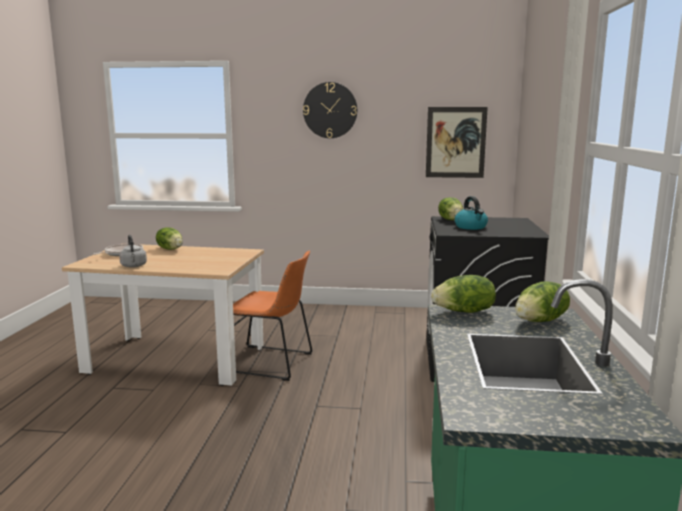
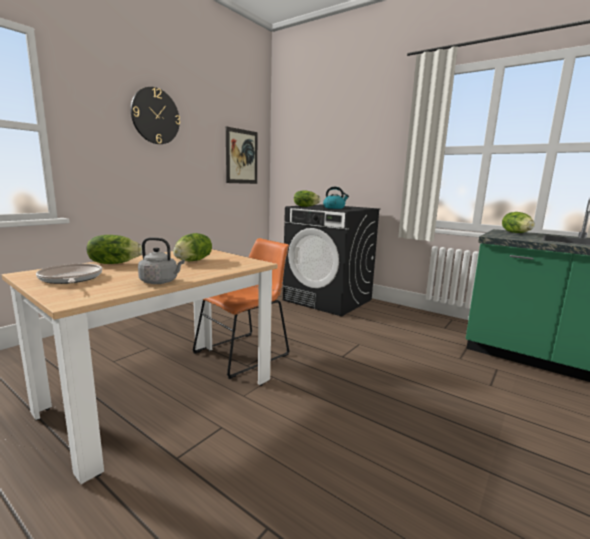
camera: 60 degrees left, 0 degrees up
lettuce [431,275,496,313] -> lettuce moved to [173,233,212,261]

